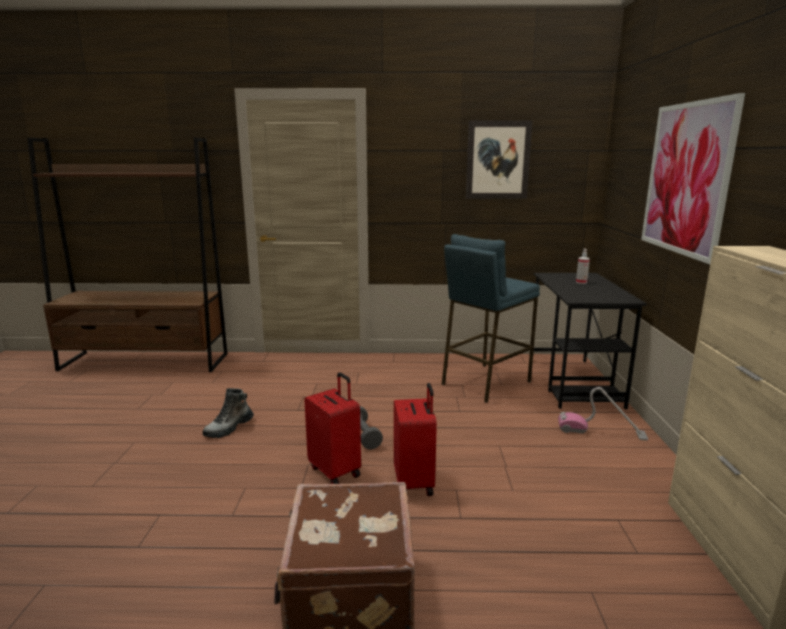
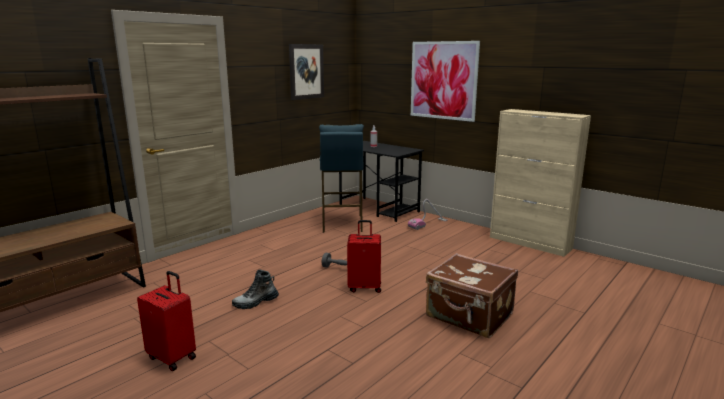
camera: 50 degrees left, 0 degrees up
boot [203,388,254,438] -> boot turned 75 degrees clockwise [232,270,279,309]
red suitcase [394,383,437,496] -> red suitcase moved to [137,271,196,371]

